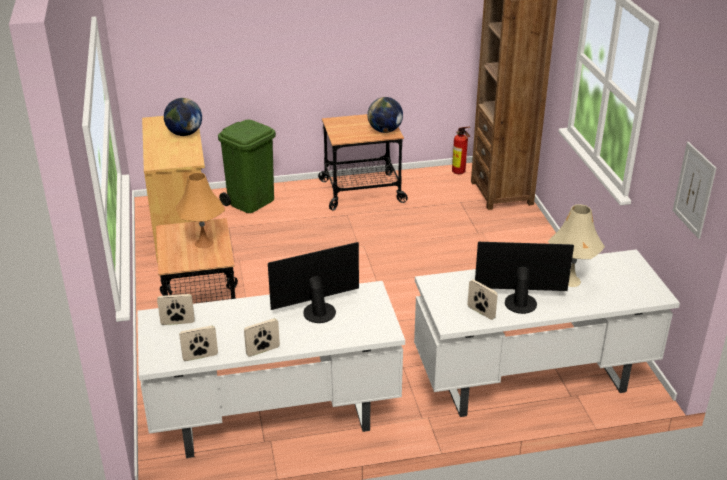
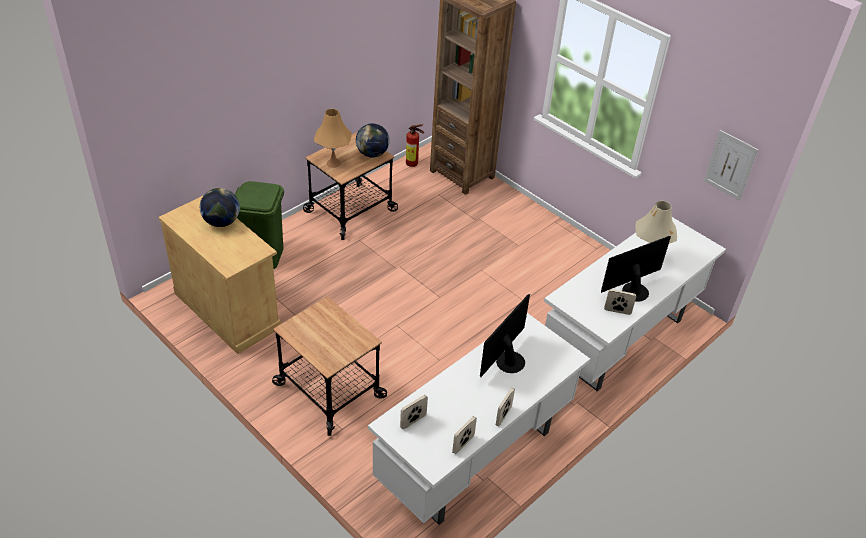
camera: 35 degrees left, 10 degrees up
orange table lamp [176,172,225,248] -> orange table lamp moved to [314,109,352,168]

